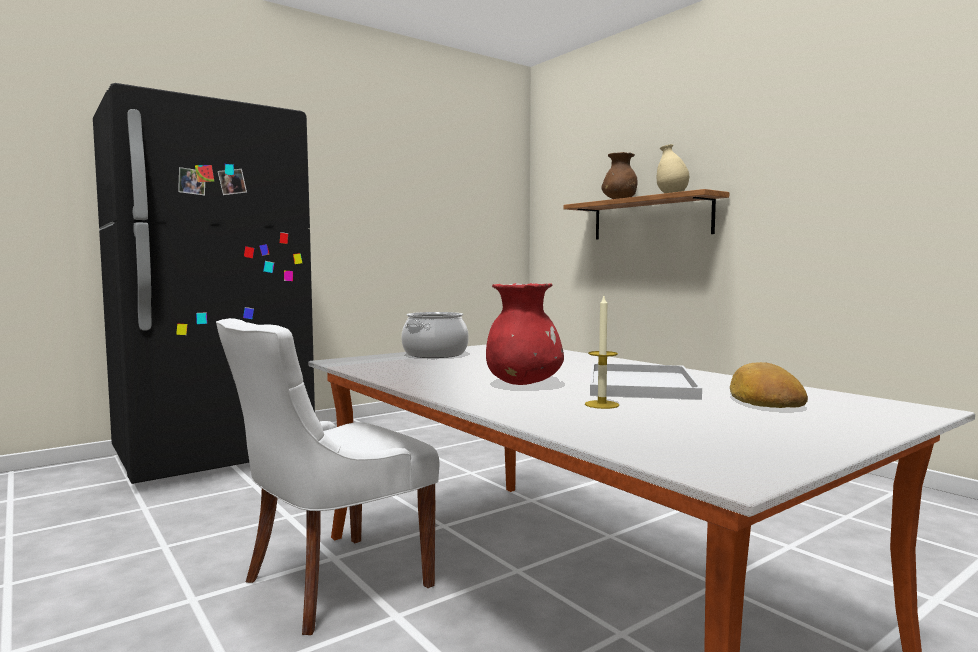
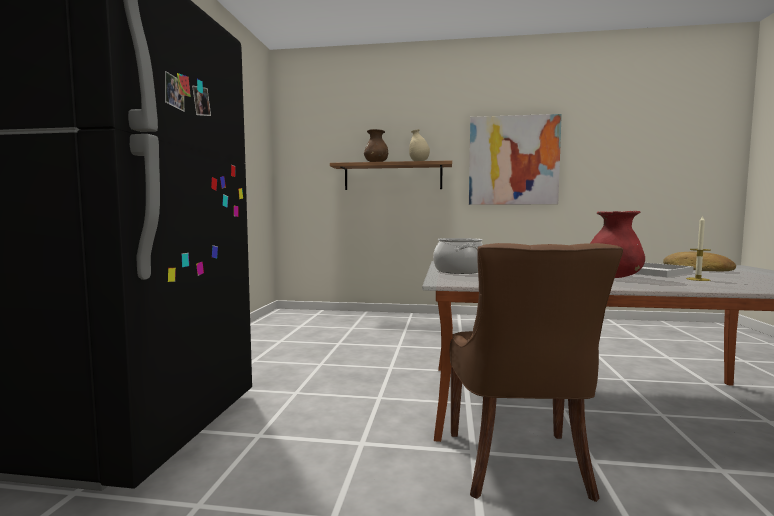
camera: 45 degrees left, 0 degrees up
white chair [216,318,439,635] -> brown chair [450,243,623,502]
none -> picture [469,114,562,205]

